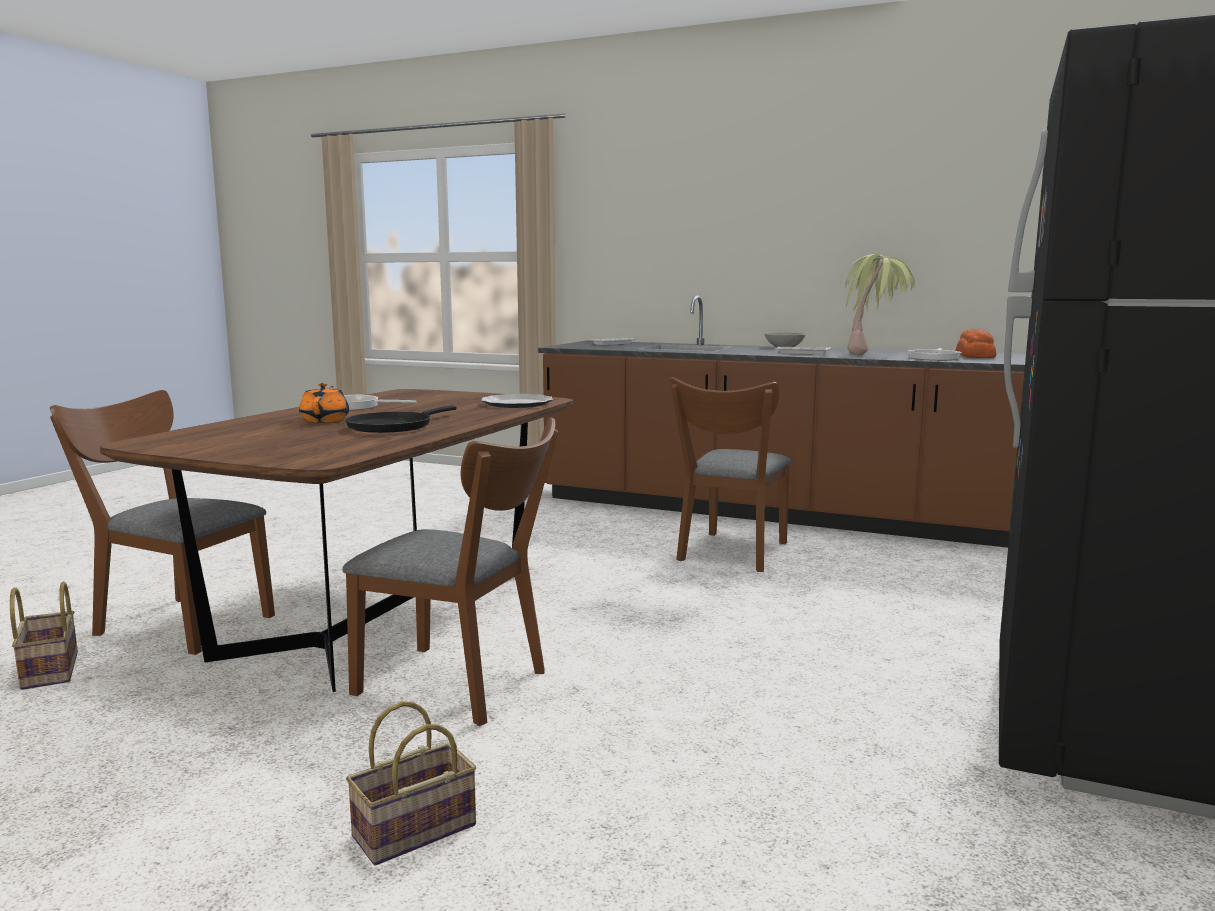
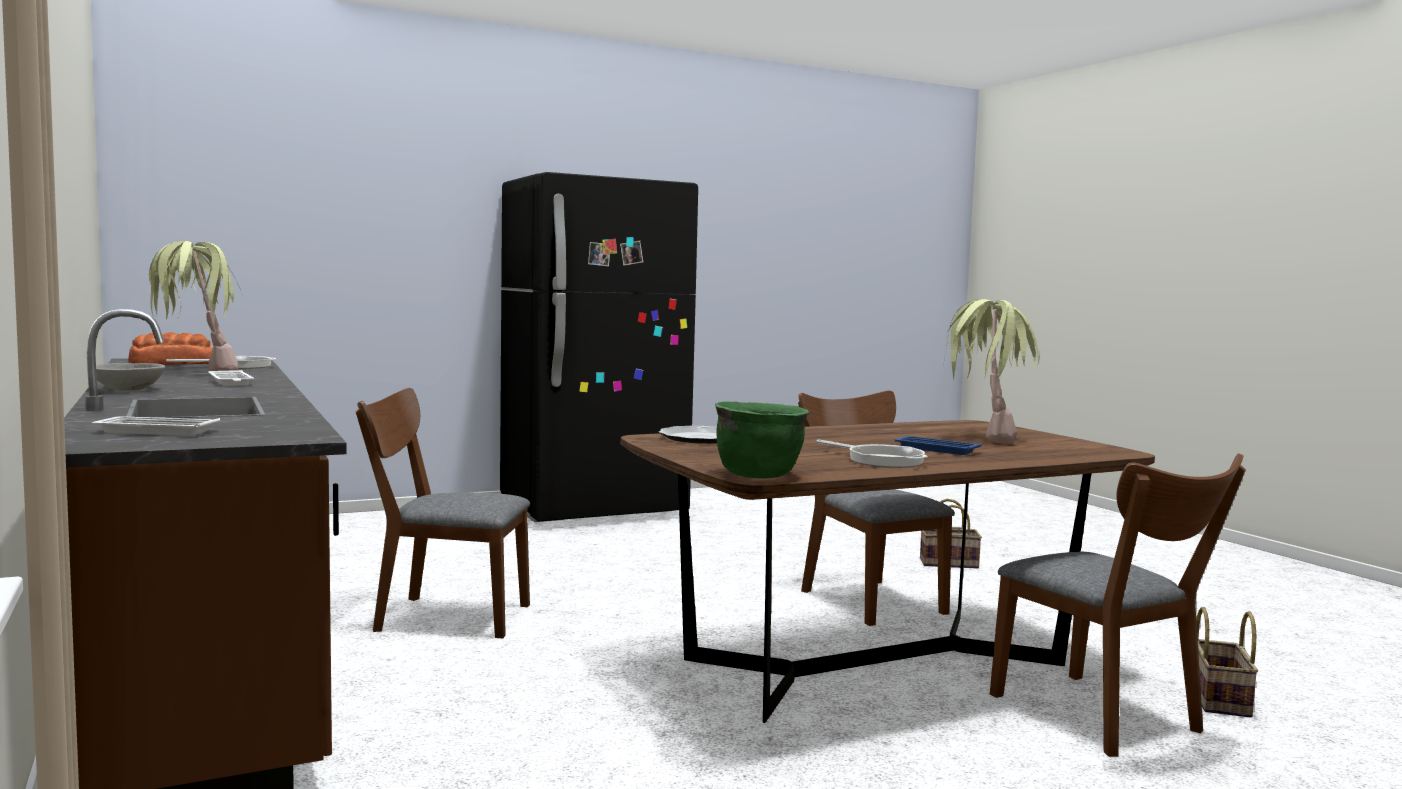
camera: 140 degrees left, 5 degrees down
orange teapot [299,383,349,422] -> blue tray [894,436,982,455]
black frying pan [345,406,456,433] -> none
brown chair [670,377,791,572] -> brown chair turned 150 degrees counterclockwise [356,388,530,638]
none -> green cooking pot [715,401,809,478]
none -> potted plant [944,299,1040,444]

